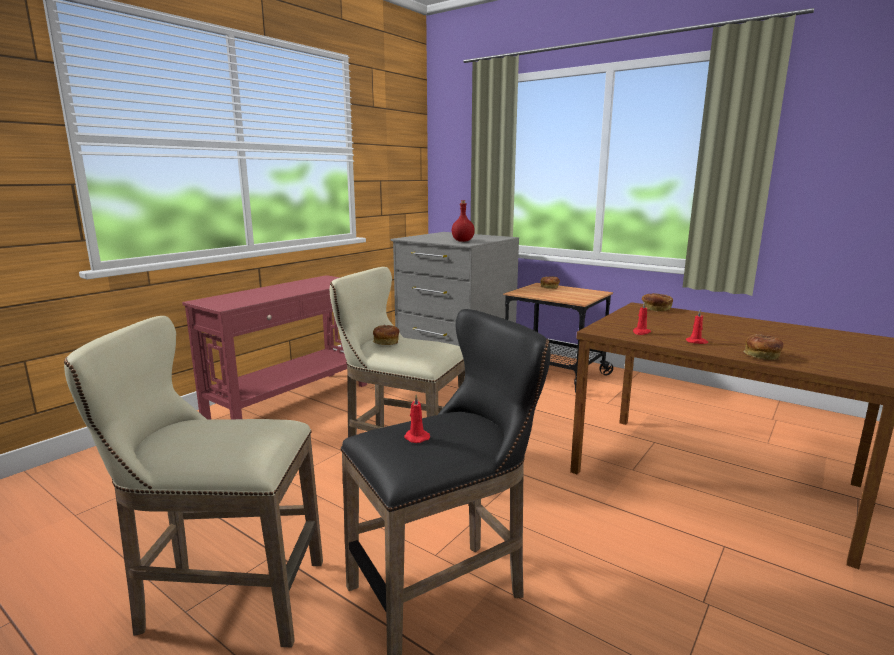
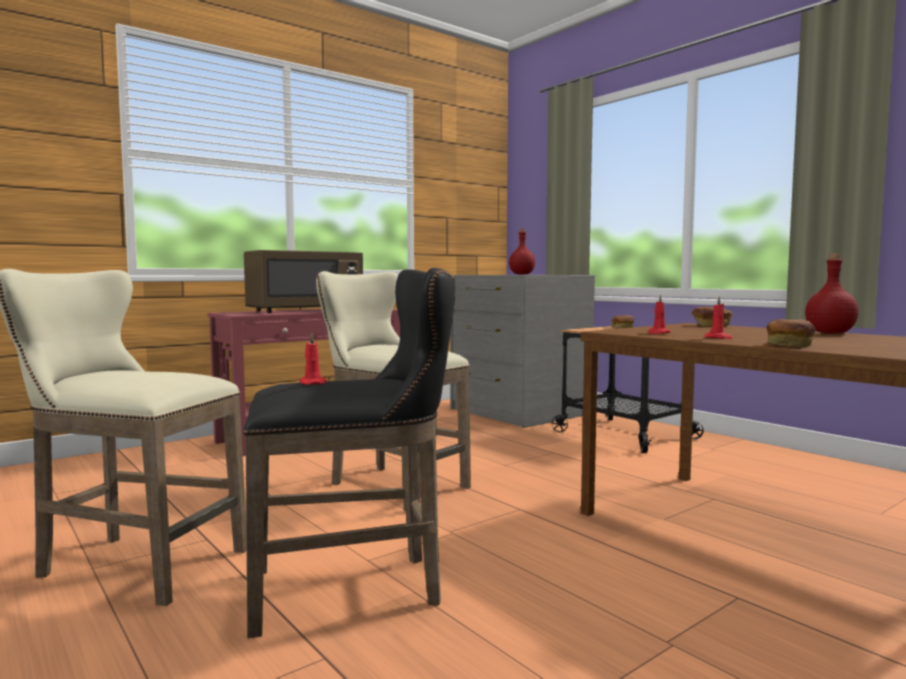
camera: 15 degrees right, 10 degrees down
bread [373,325,399,345] -> none
none -> brown microwave [244,250,363,313]
none -> red bottle [805,254,859,334]

